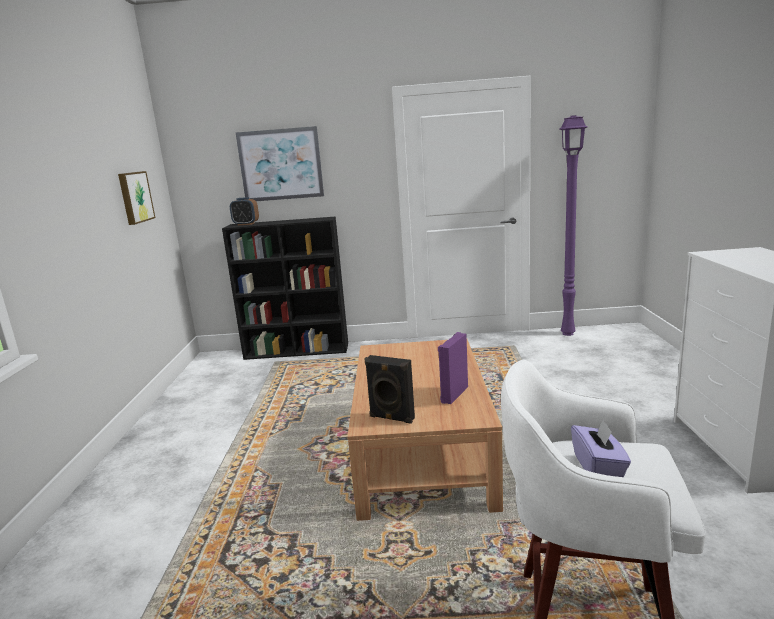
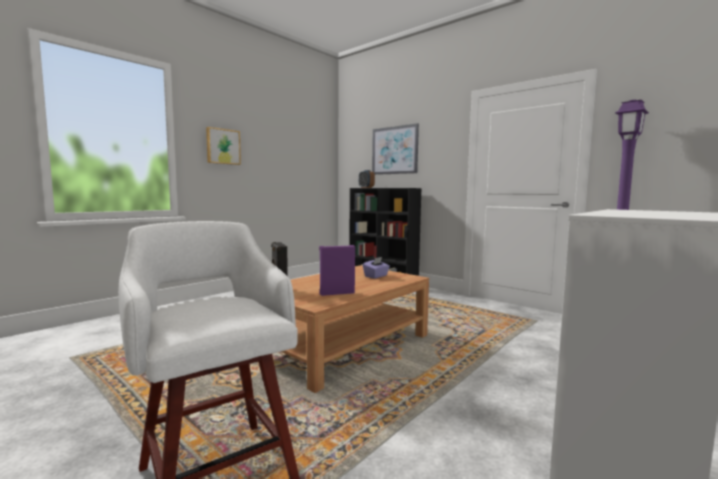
camera: 40 degrees right, 10 degrees down
picture [118,171,155,225] -> picture moved to [206,127,241,165]
purple tissue box [571,420,631,477] -> purple tissue box moved to [363,257,390,279]

